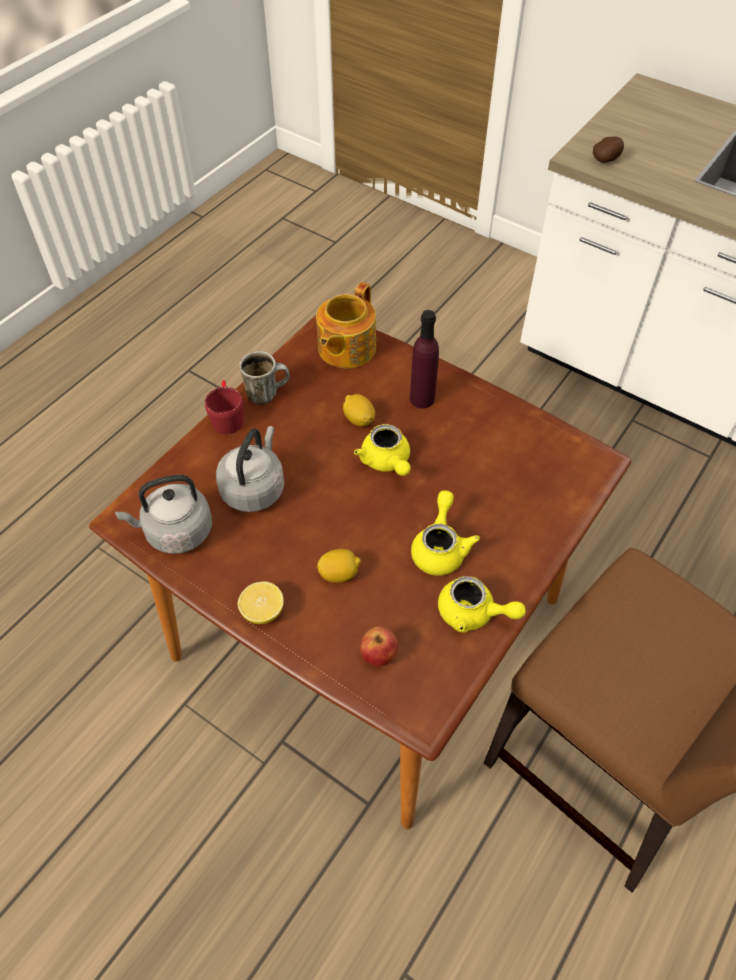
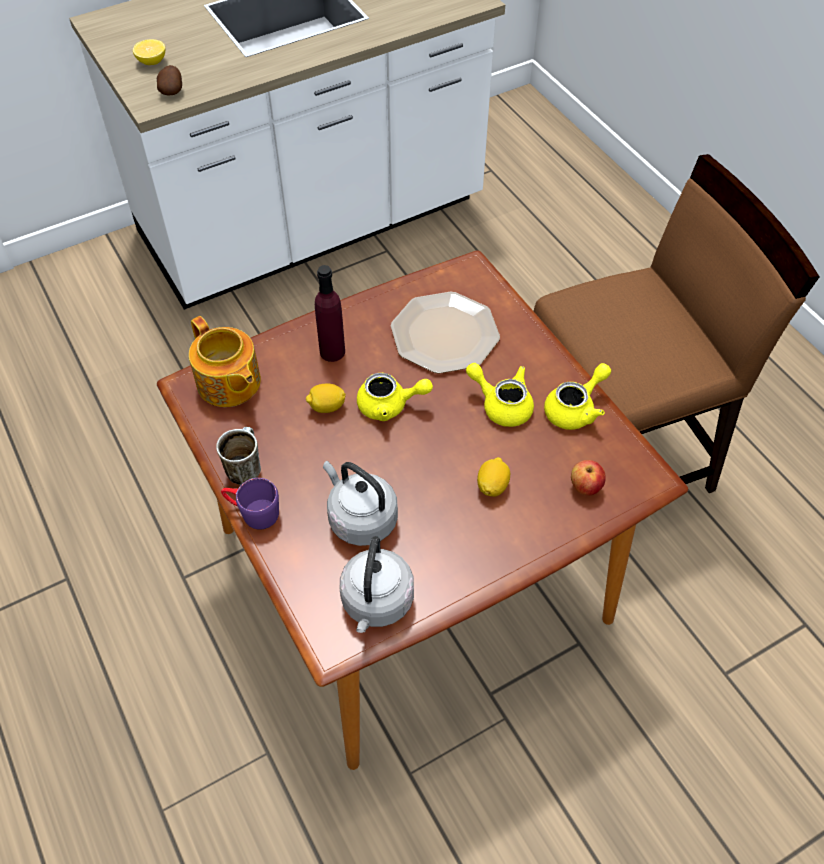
camera: 65 degrees left, 0 degrees up
red mug [205,380,244,434] -> purple mug [221,478,279,530]
lemon [238,581,284,624] -> lemon moved to [133,39,165,65]
none -> plate [391,292,500,374]

